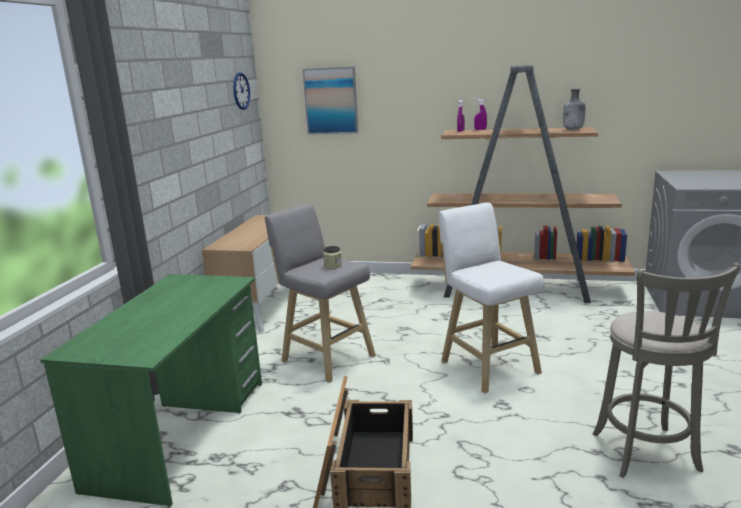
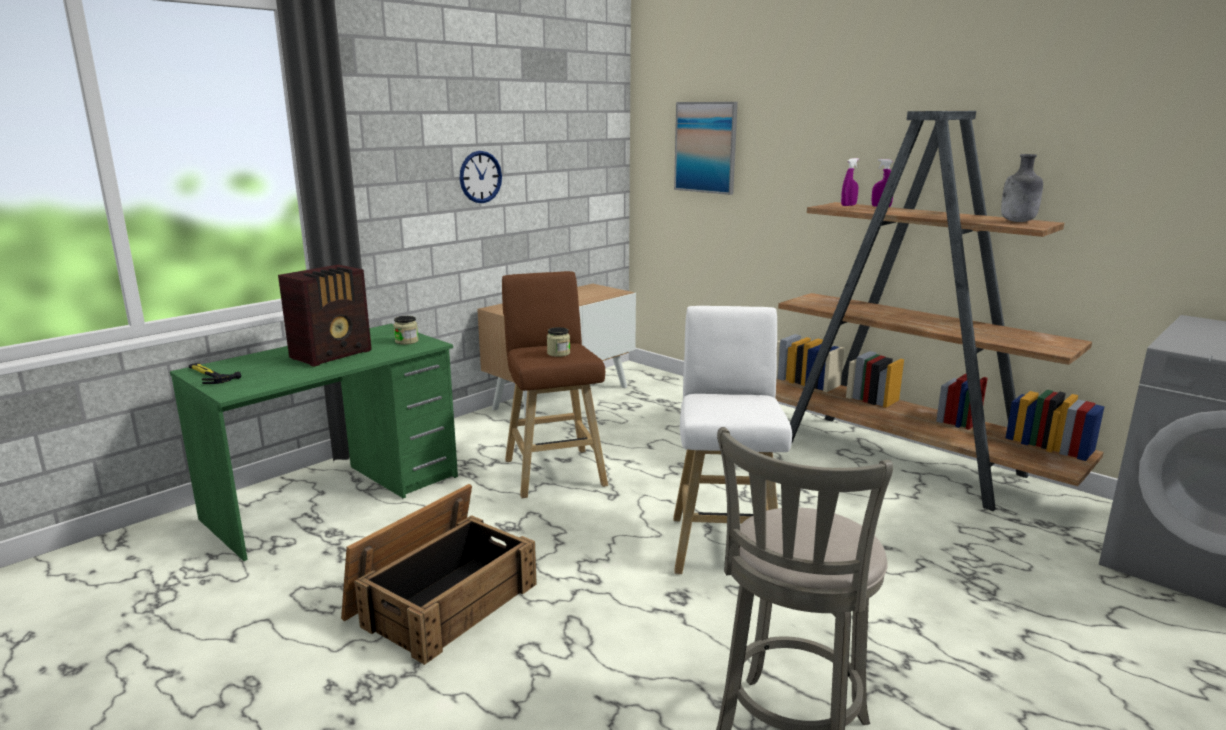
camera: 30 degrees right, 0 degrees up
wall clock [233,72,250,110] -> wall clock moved to [460,151,502,203]
grey stool [265,204,376,383] -> brown stool [502,271,608,498]
none -> hammer [189,363,241,384]
none -> radio [278,264,372,367]
none -> jar [394,316,419,345]

